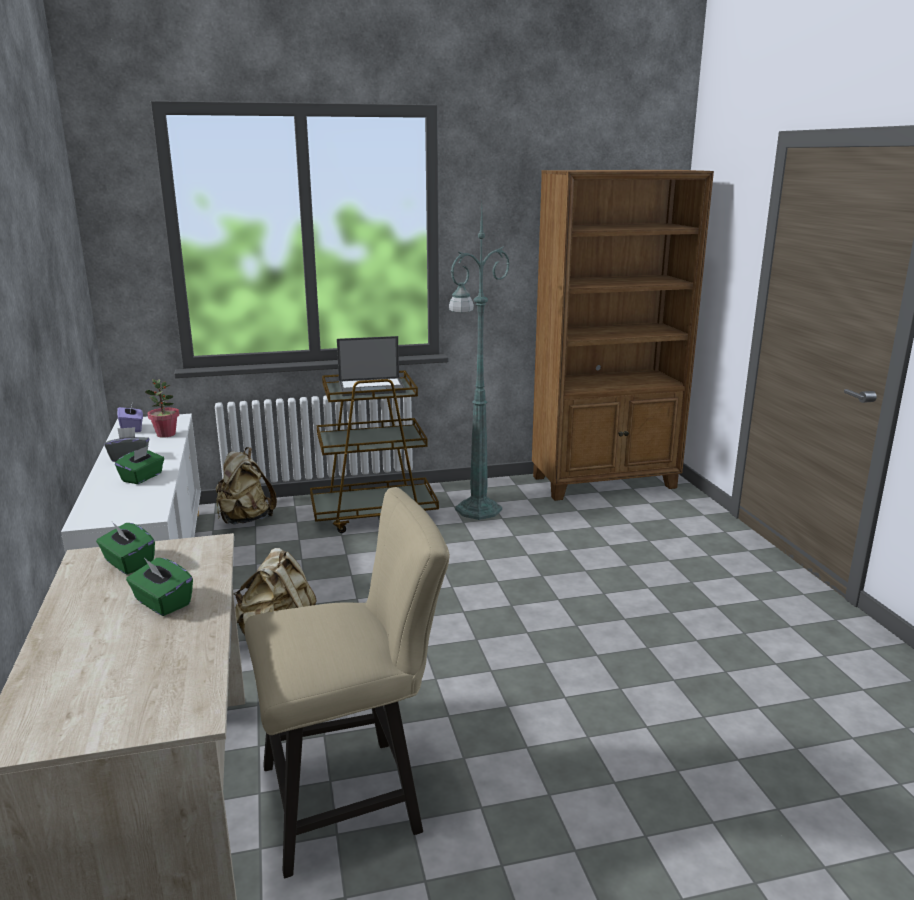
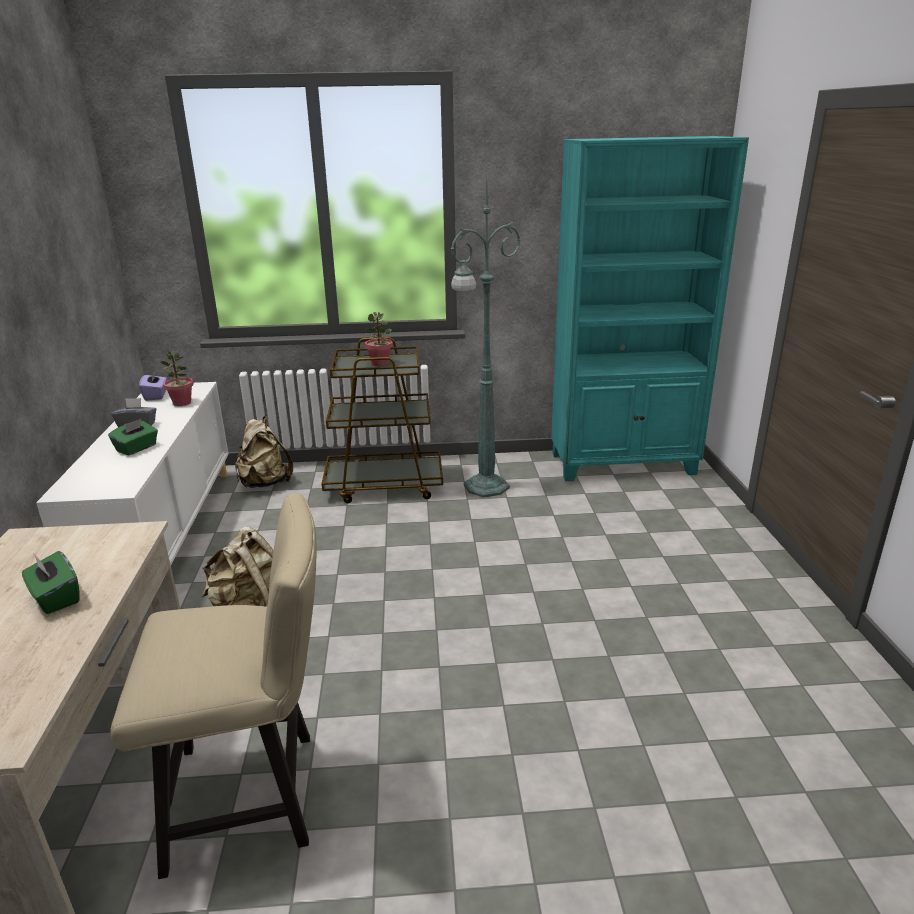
camera: 10 degrees right, 5 degrees up
green tissue box [96,522,155,575] -> none
laptop [337,336,406,396] -> potted plant [365,312,393,366]
brown bookcase [532,170,714,501] -> turquoise bookcase [551,136,749,481]

